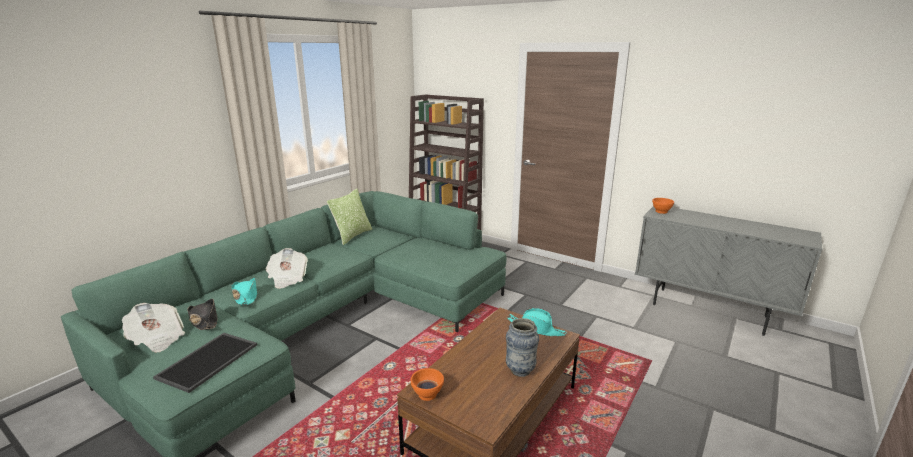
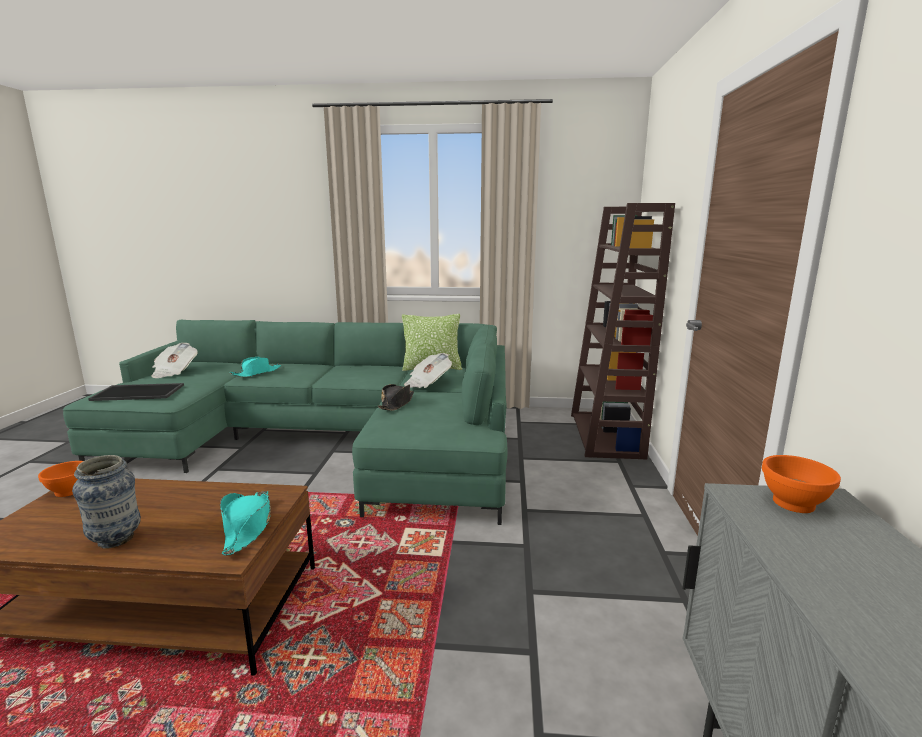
camera: 60 degrees right, 5 degrees down
black hat [187,299,217,330] -> black hat moved to [377,384,414,411]
newspaper [265,248,308,289] -> newspaper moved to [404,353,452,388]

